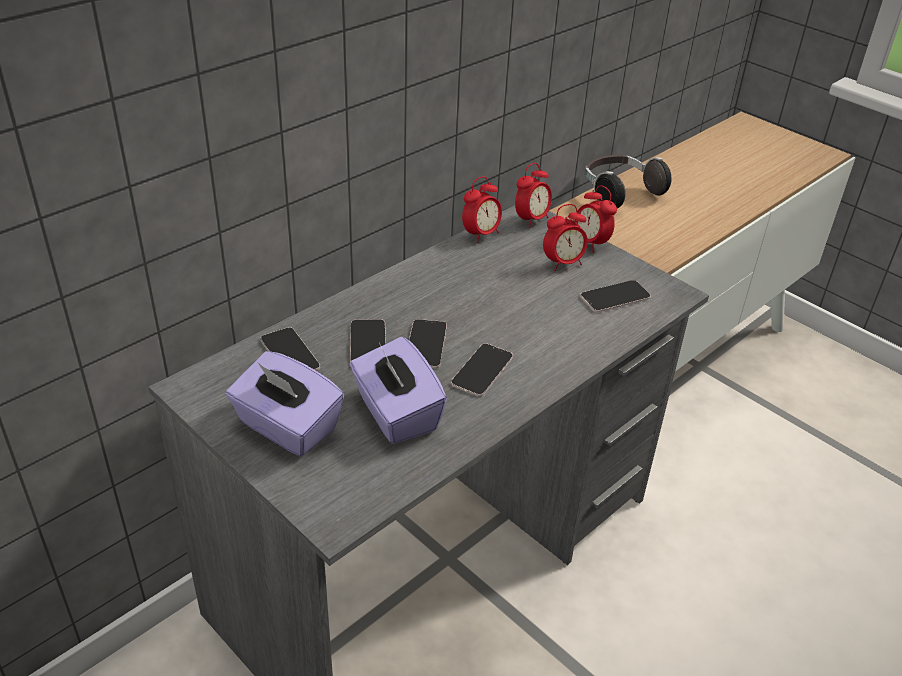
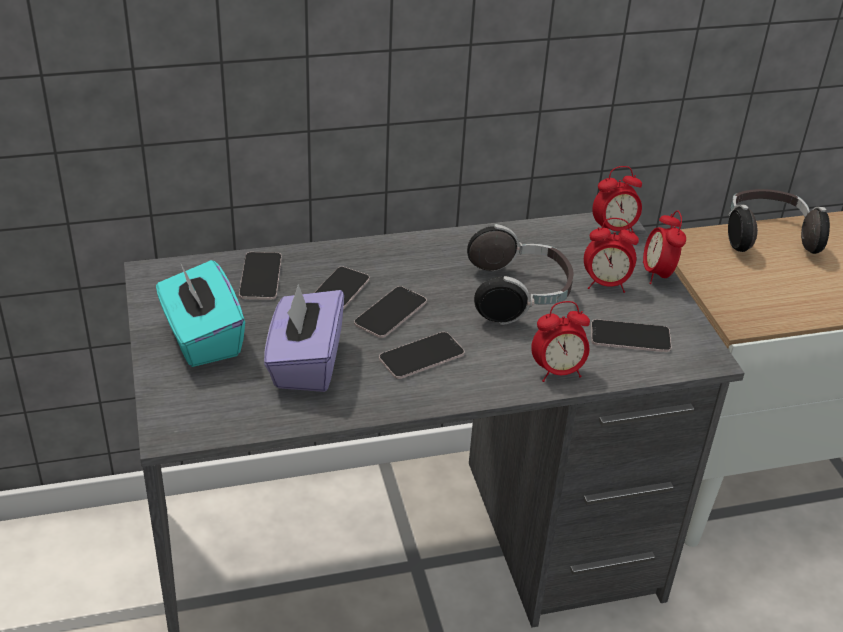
camera: 30 degrees right, 0 degrees up
purple tissue box [226,351,344,456] -> turquoise tissue box [156,260,245,367]
alarm clock [462,176,502,243] -> alarm clock moved to [531,301,590,382]
none -> headphones [467,224,573,325]

